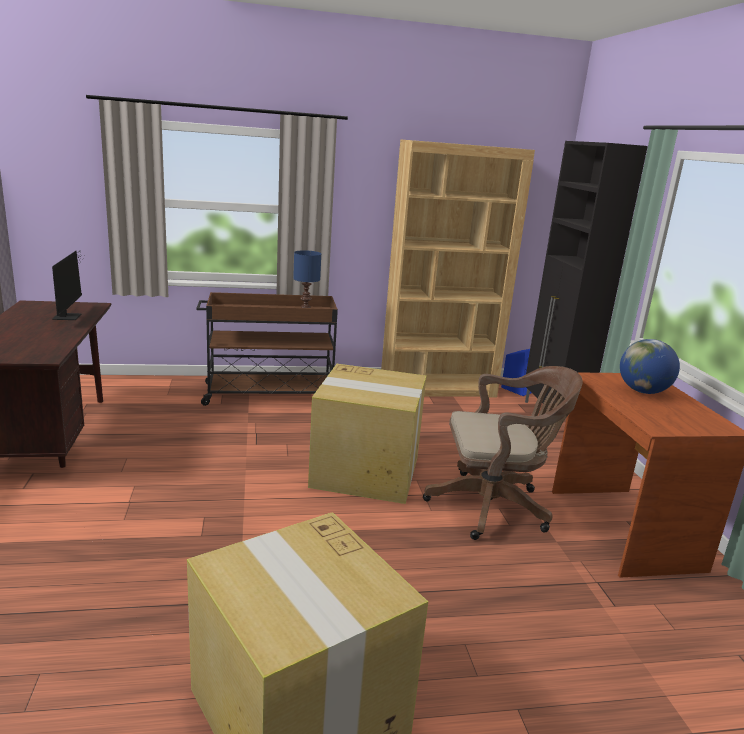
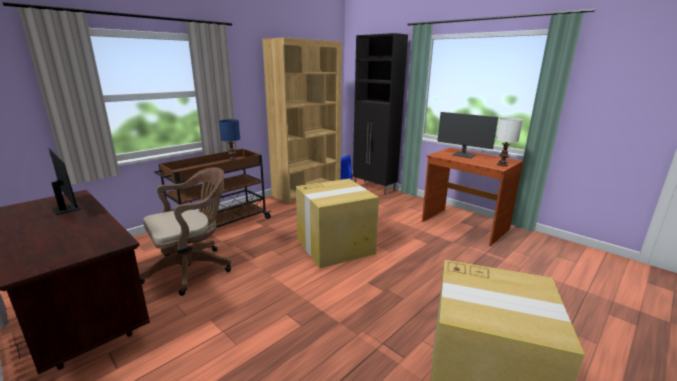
camera: 35 degrees left, 0 degrees up
brown office chair [423,366,582,540] -> brown office chair moved to [139,167,231,296]
globe [620,339,680,394] -> monitor [437,112,498,158]
none -> white table lamp [496,117,523,166]

